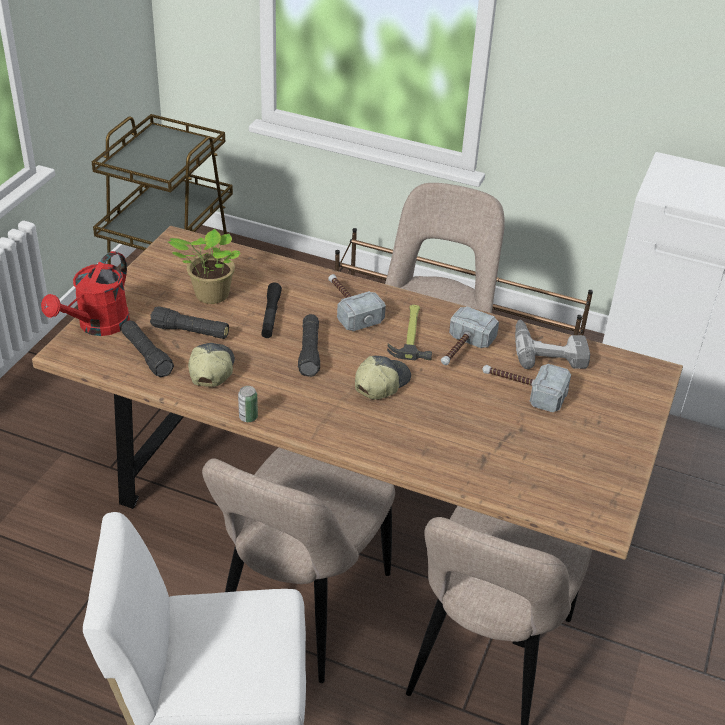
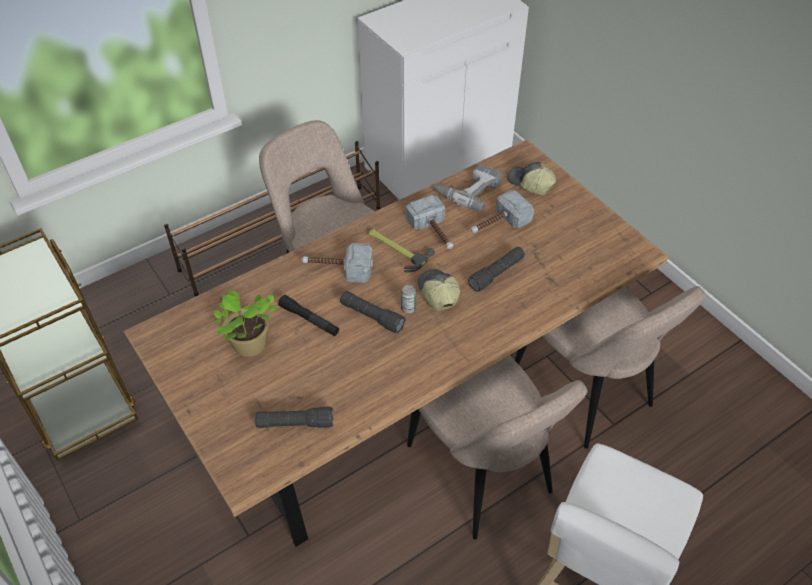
camera: 55 degrees left, 10 degrees up
red watering can [41,251,130,336] -> none
black flashlight [150,307,229,339] -> black flashlight moved to [468,247,525,292]
cap [188,343,235,387] -> cap moved to [507,162,556,195]
can [238,386,258,422] -> can moved to [401,285,416,313]

